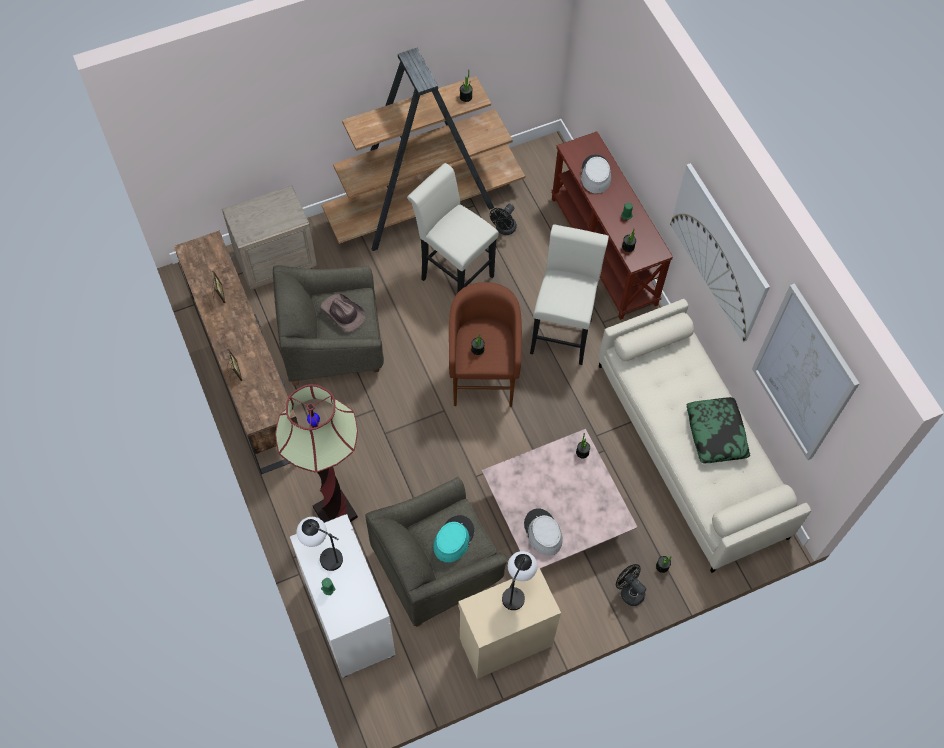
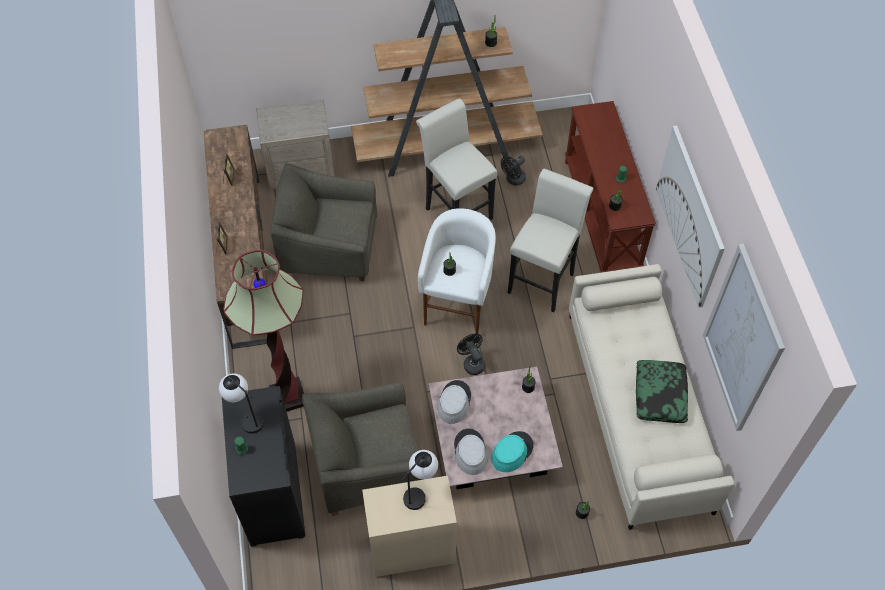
camera: 15 degrees right, 5 degrees down
white cabinet [290,514,396,678] -> black cabinet [222,386,306,547]
brown hat [321,294,366,332] -> none
turquoise hat [433,515,474,563] -> turquoise hat moved to [491,431,533,472]
brown stool [449,282,522,407] -> white stool [418,208,496,336]
grey hat [581,154,612,194] -> grey hat moved to [437,380,471,424]
black fan [616,564,646,606] -> black fan moved to [457,334,485,375]

